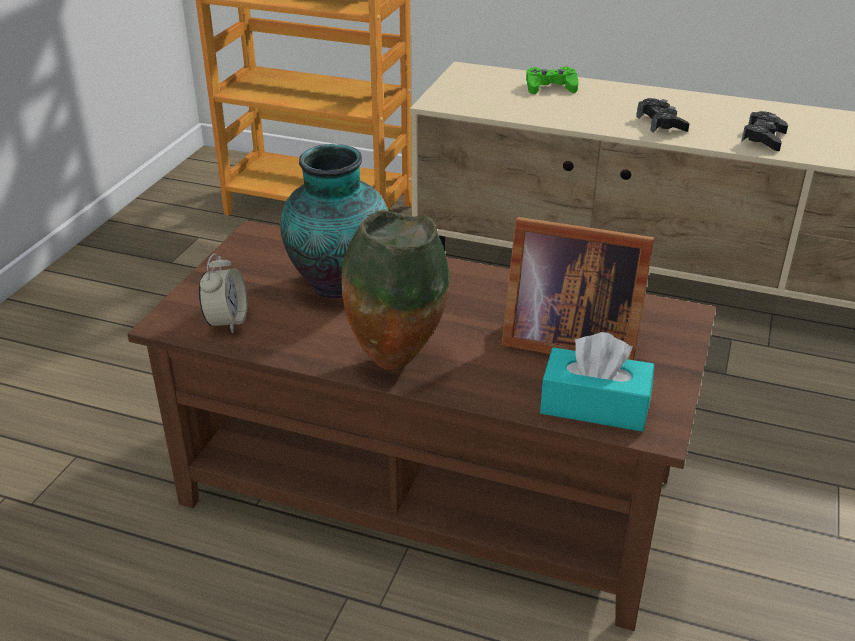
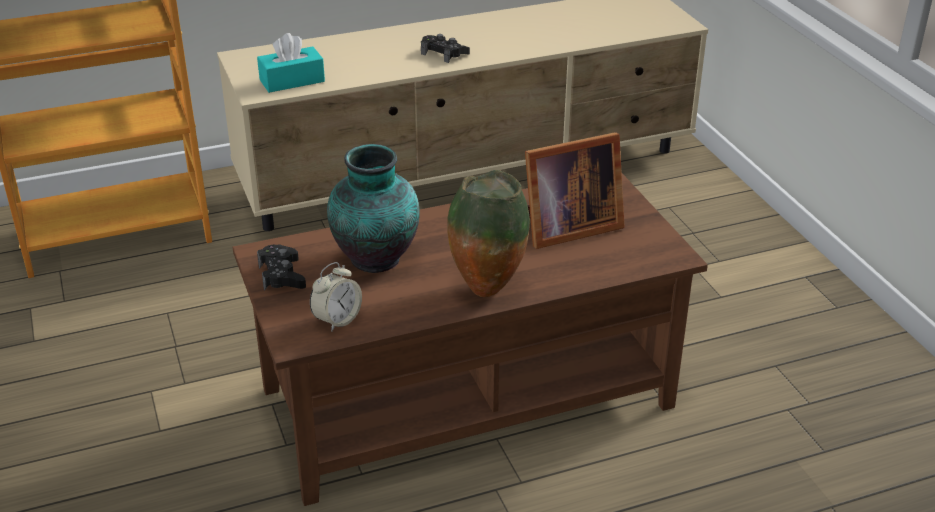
camera: 40 degrees left, 0 degrees up
alarm clock [199,253,248,333] -> alarm clock turned 75 degrees clockwise [310,262,362,332]
green game controller [526,67,579,94] -> none
turquoise tissue box [540,332,654,432] -> turquoise tissue box moved to [257,33,325,93]
black game controller [741,111,788,151] -> black game controller moved to [257,244,306,291]

